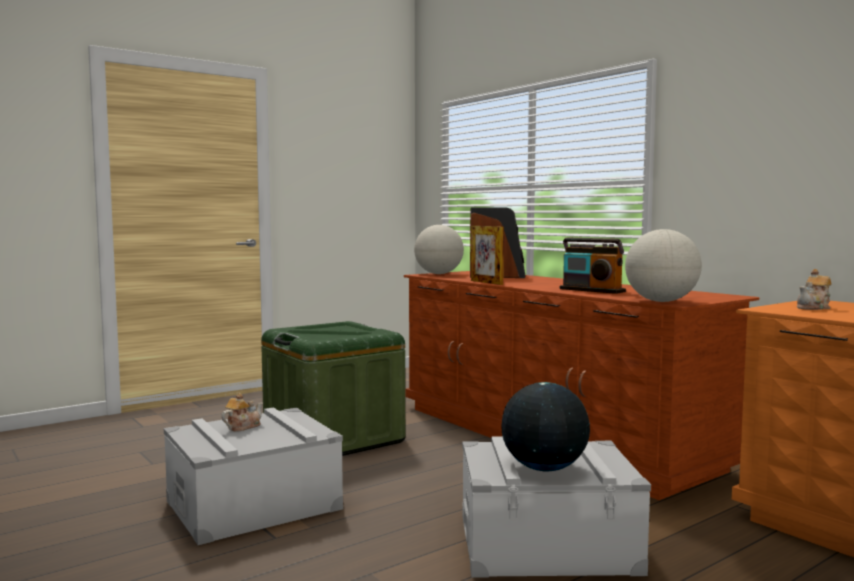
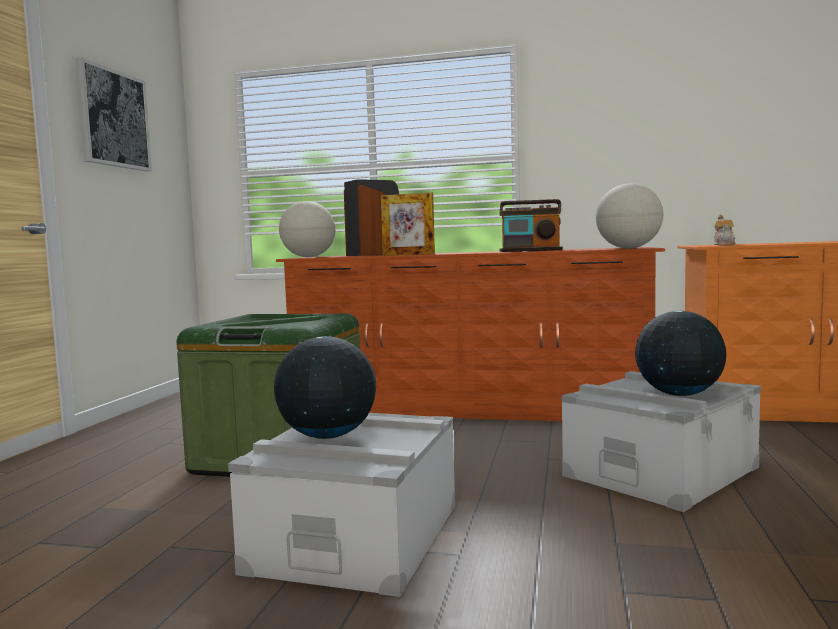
camera: 40 degrees left, 0 degrees up
teapot [221,393,263,432] -> globe [274,336,376,439]
none -> picture [75,57,152,171]

